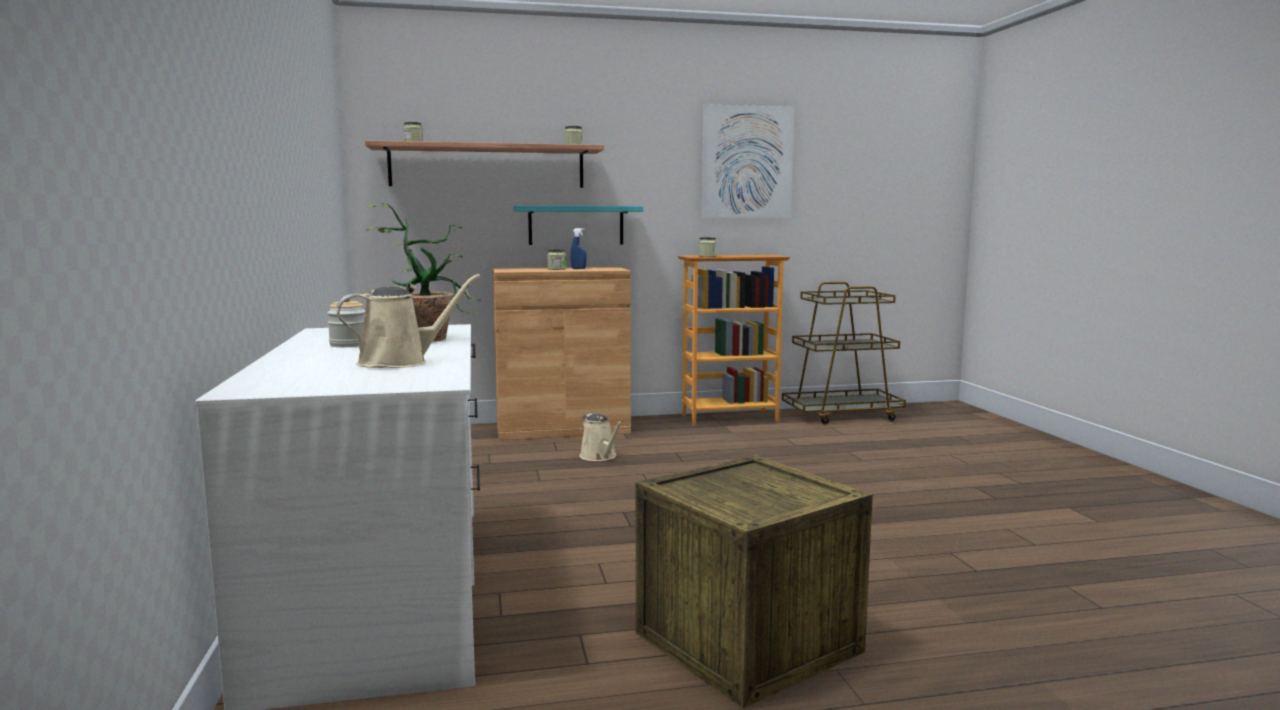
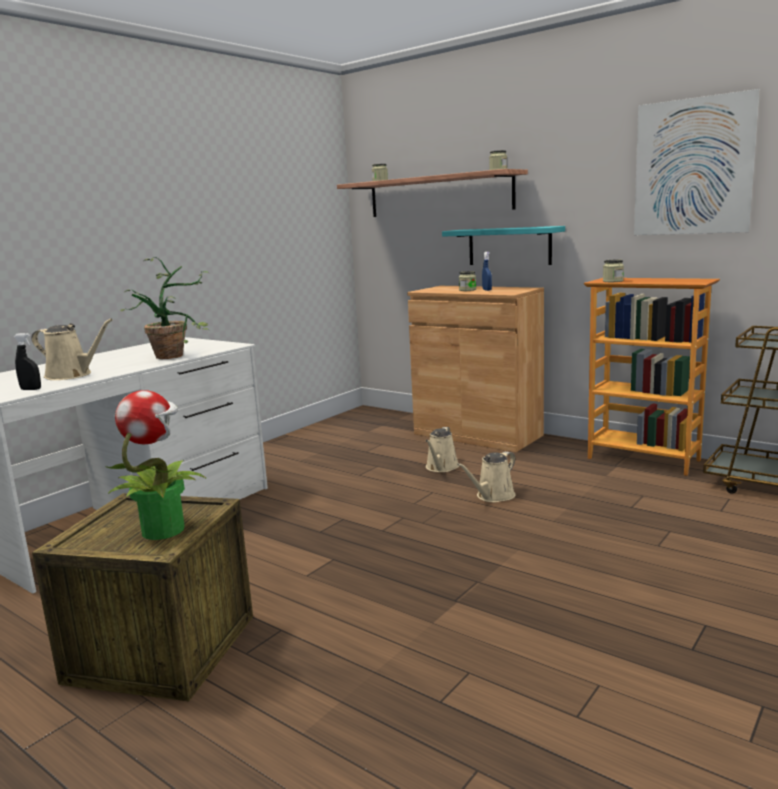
camera: 50 degrees right, 5 degrees up
jar [327,295,365,347] -> none
none -> black spray bottle [14,333,41,390]
none -> potted plant [104,390,207,540]
none -> beige watering can [457,451,515,502]

